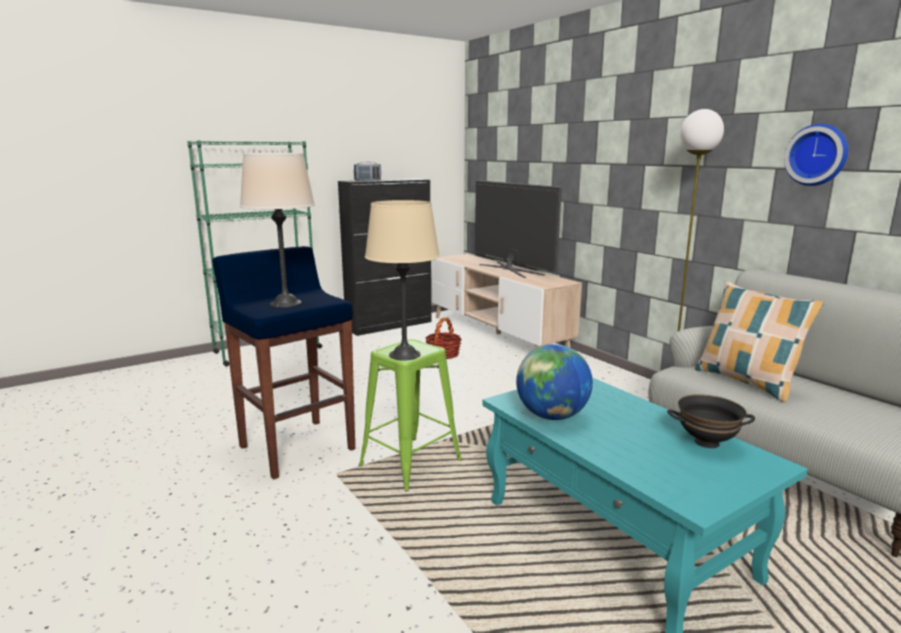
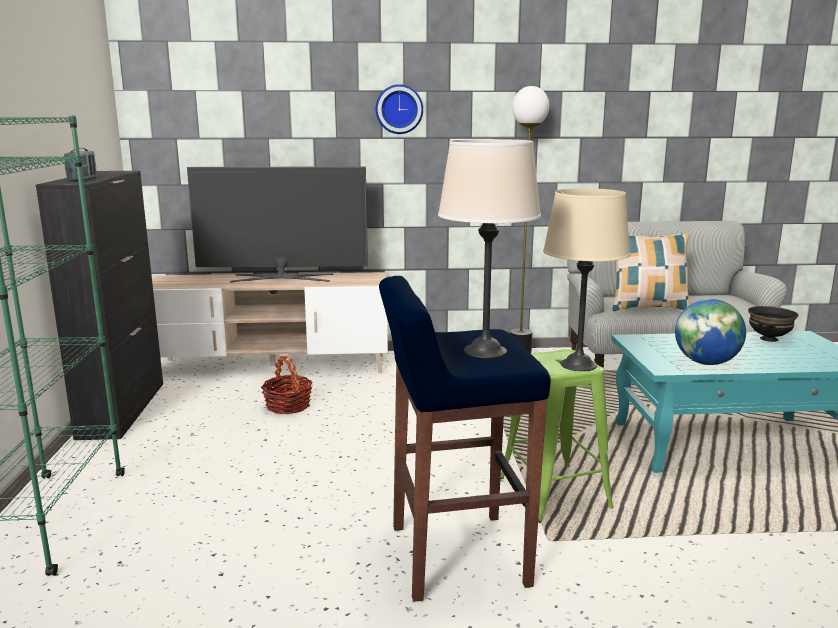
camera: 60 degrees left, 0 degrees up
wall clock [784,124,848,186] -> wall clock moved to [376,84,423,134]

